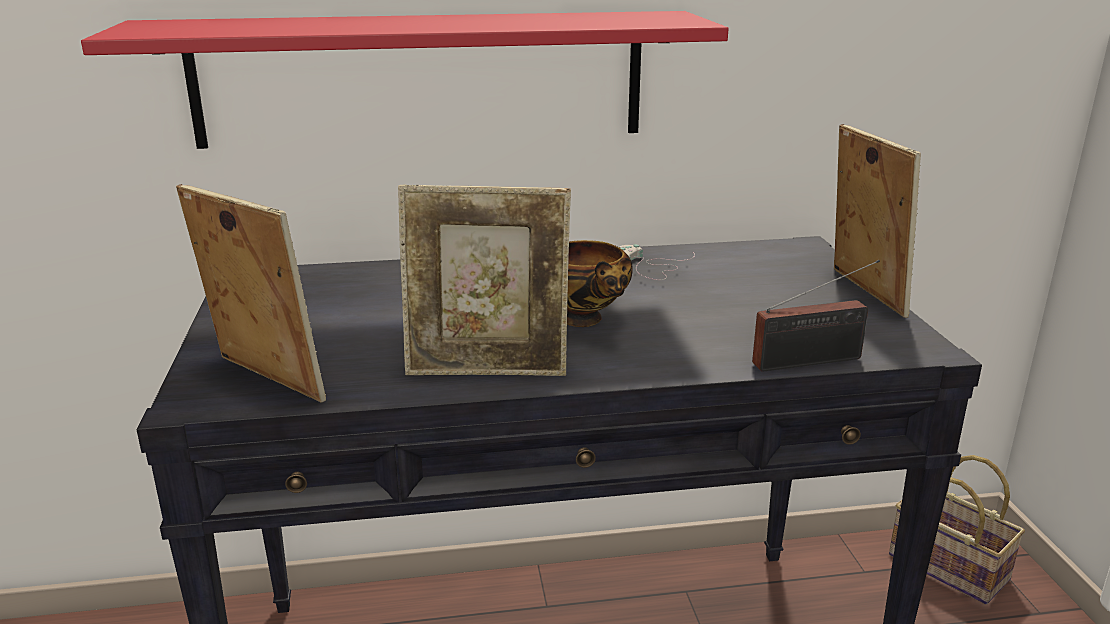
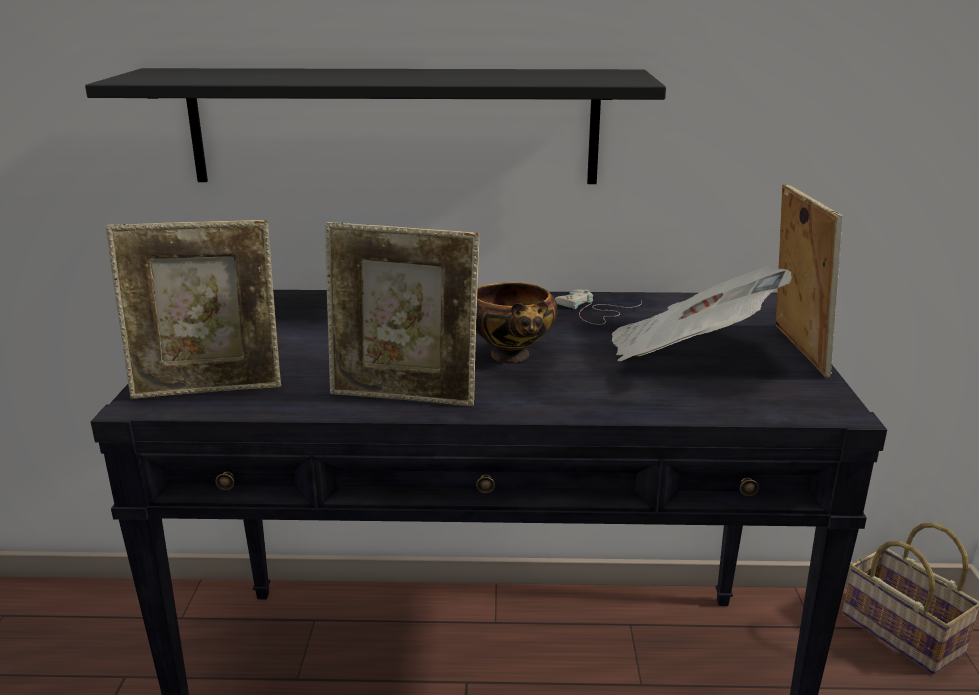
camera: 10 degrees right, 0 degrees up
red shelf [81,11,728,149] -> black shelf [85,68,666,184]
picture frame [176,184,326,403] -> picture frame turned 120 degrees clockwise [106,220,281,399]
radio [752,260,880,372] -> none
none -> newspaper [612,267,792,361]

